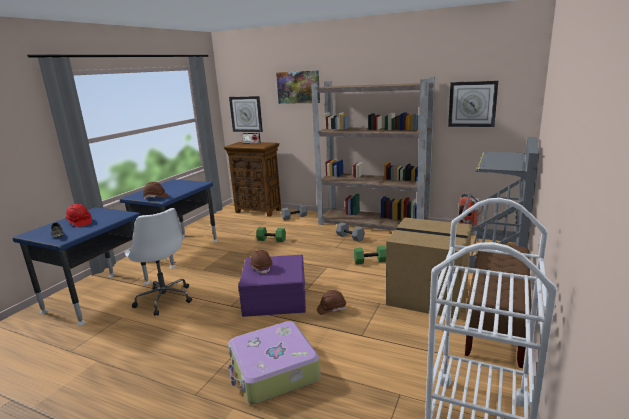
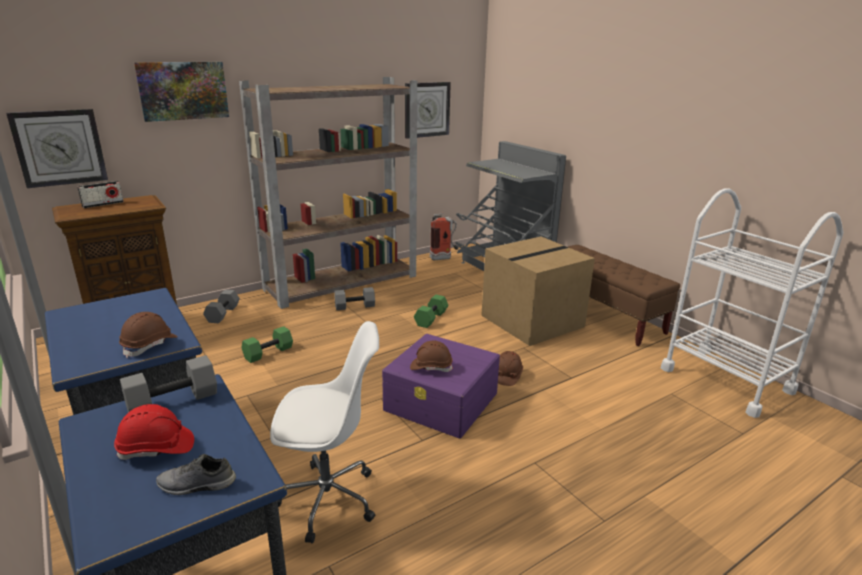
camera: 60 degrees left, 5 degrees up
suitcase [228,321,321,404] -> none
none -> grey dumbbell [120,355,217,413]

